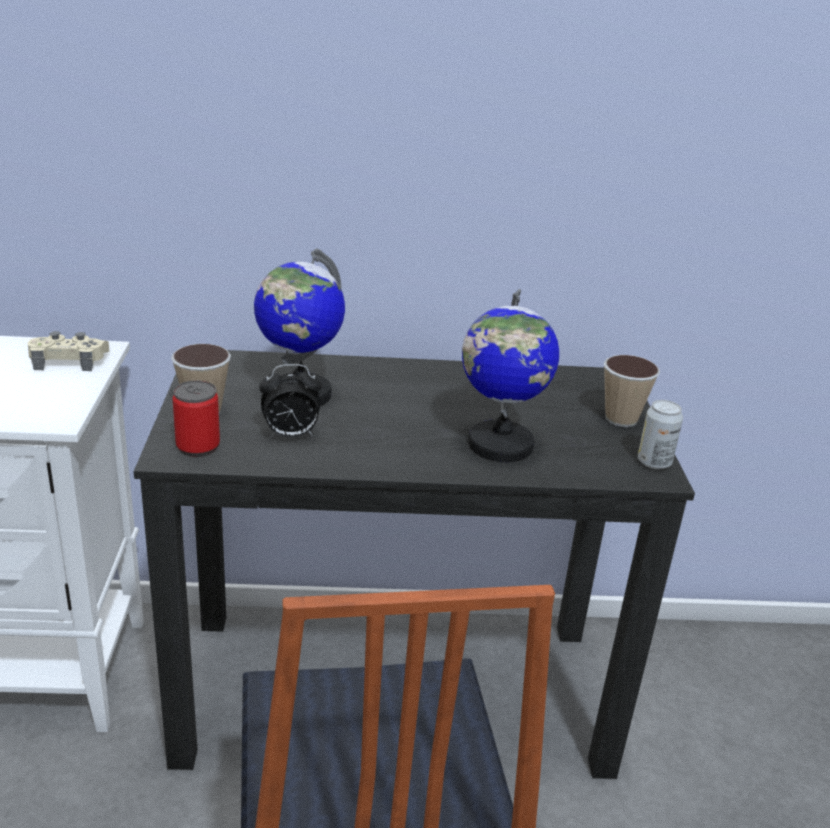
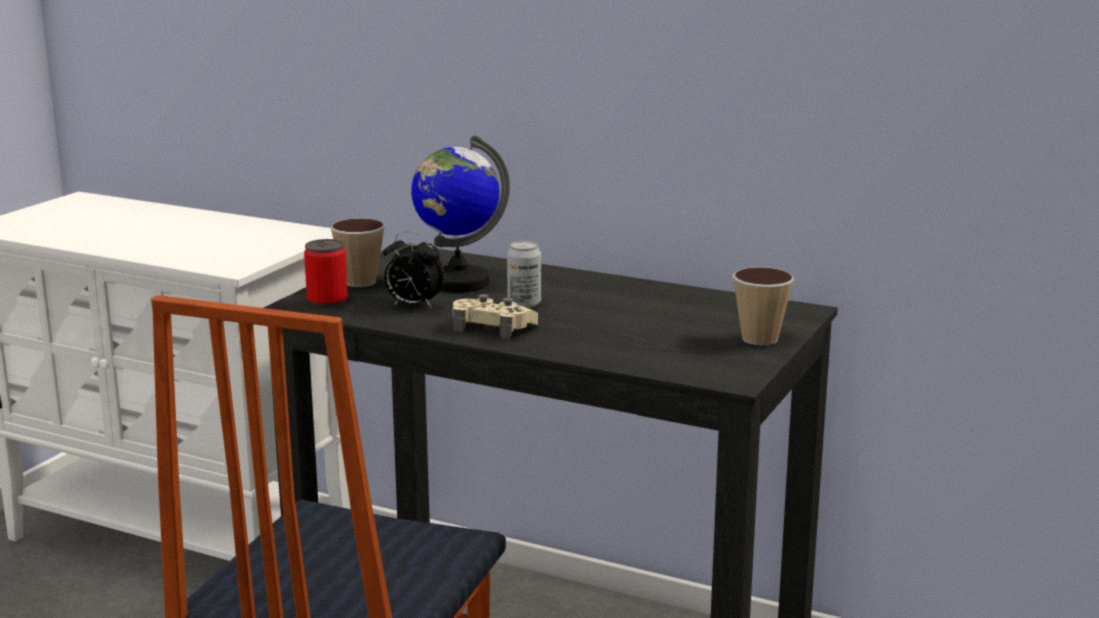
camera: 30 degrees right, 10 degrees down
beige game controller [28,331,110,371] -> beige game controller moved to [452,294,538,340]
globe [462,289,559,462] -> none
can [638,400,683,469] -> can moved to [507,241,541,308]

